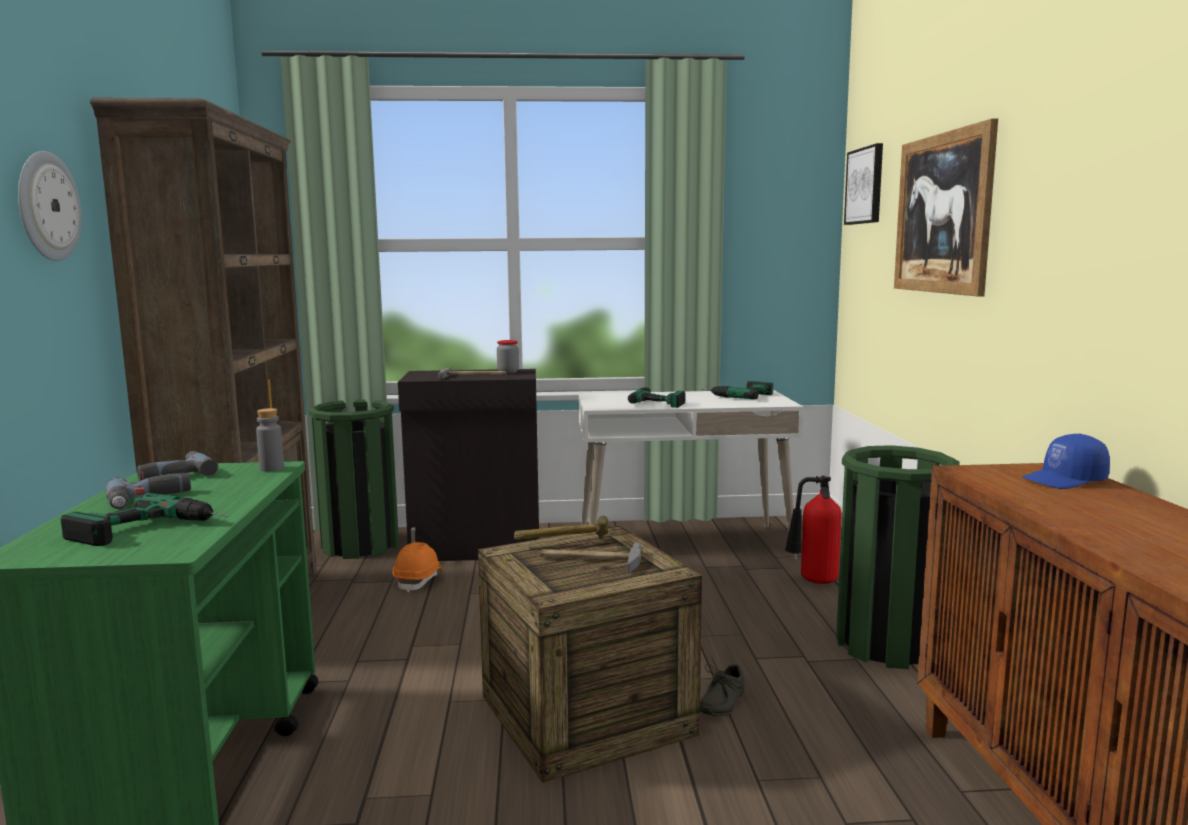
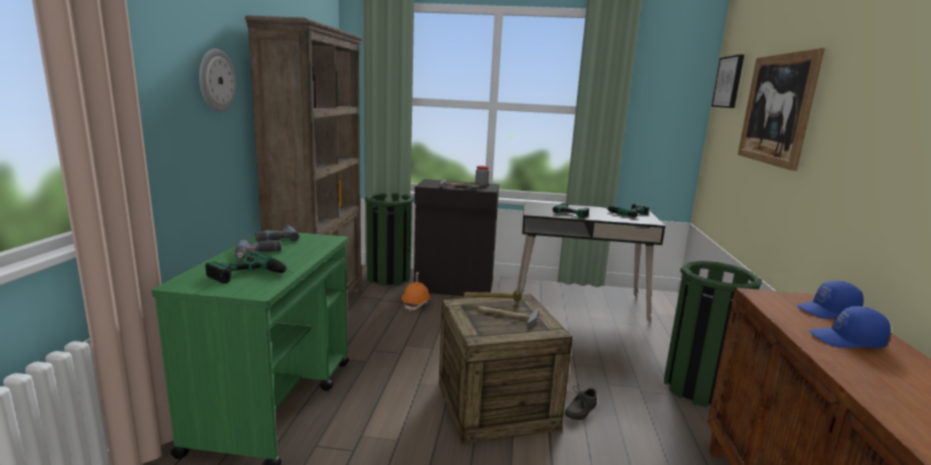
camera: 10 degrees right, 5 degrees up
grey bottle [256,408,284,471] -> none
white desk [579,390,803,560] -> black desk [518,202,665,321]
fire extinguisher [785,476,842,584] -> none
none -> blue cap [809,306,891,348]

